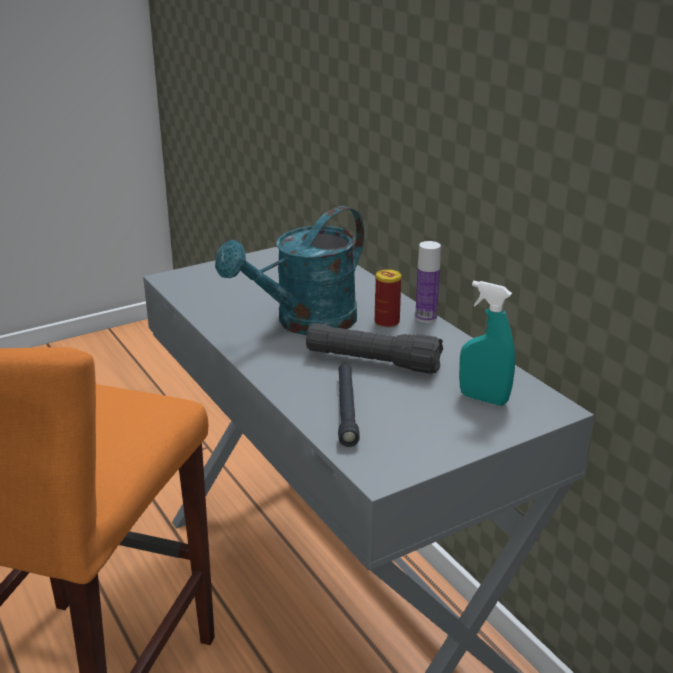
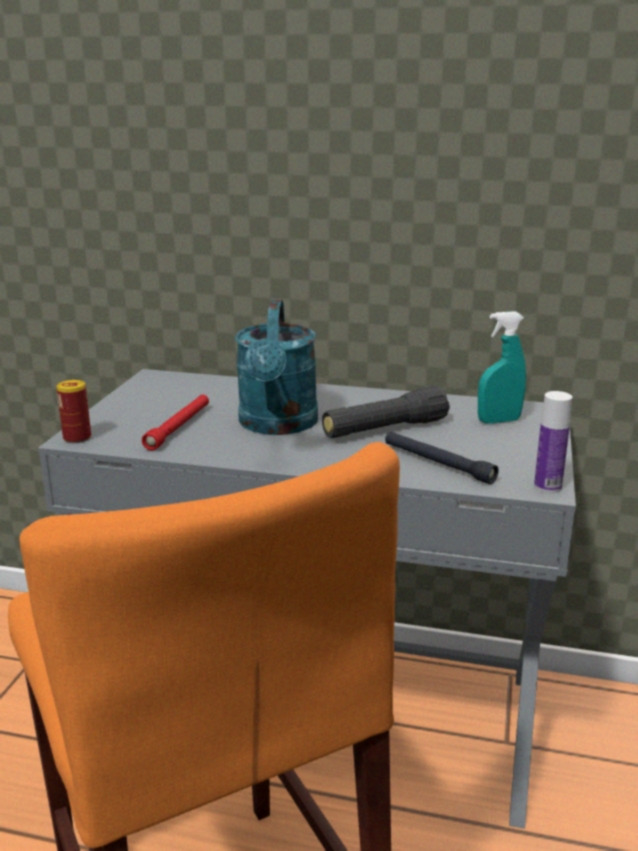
camera: 45 degrees left, 5 degrees down
can [375,269,401,328] -> can moved to [56,380,91,443]
bottle [415,241,441,323] -> bottle moved to [534,391,573,493]
none -> red flashlight [142,395,209,450]

